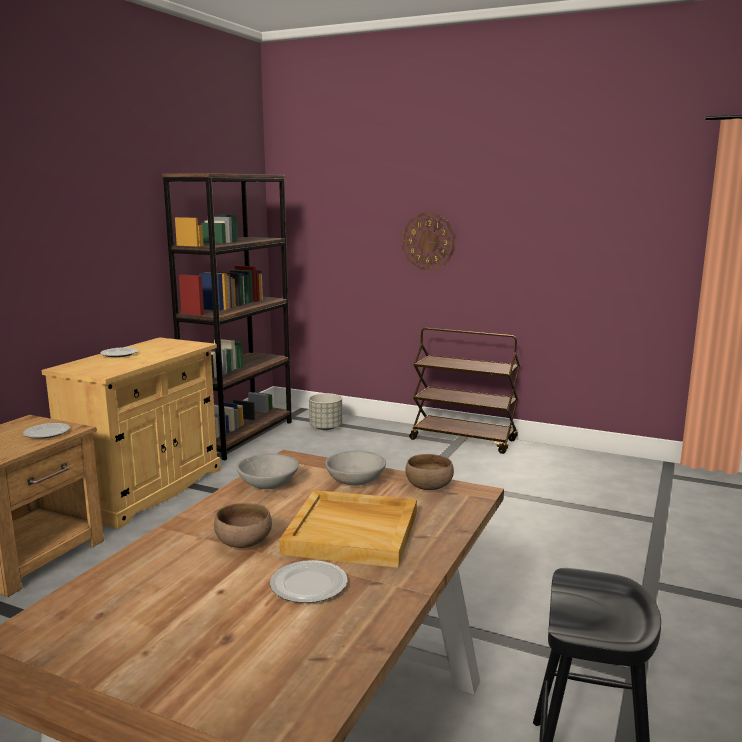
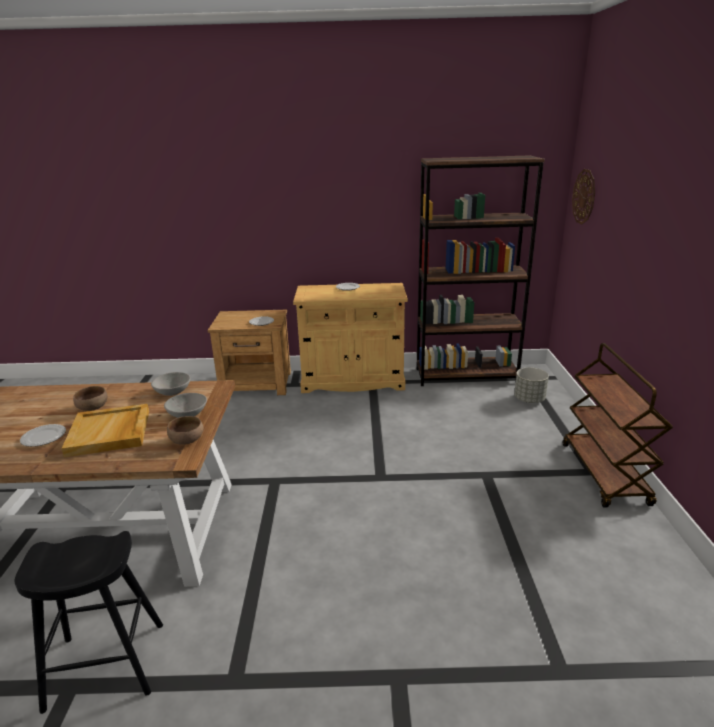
camera: 65 degrees right, 10 degrees up
wall clock [402,213,455,270] -> wall clock moved to [572,169,595,225]

